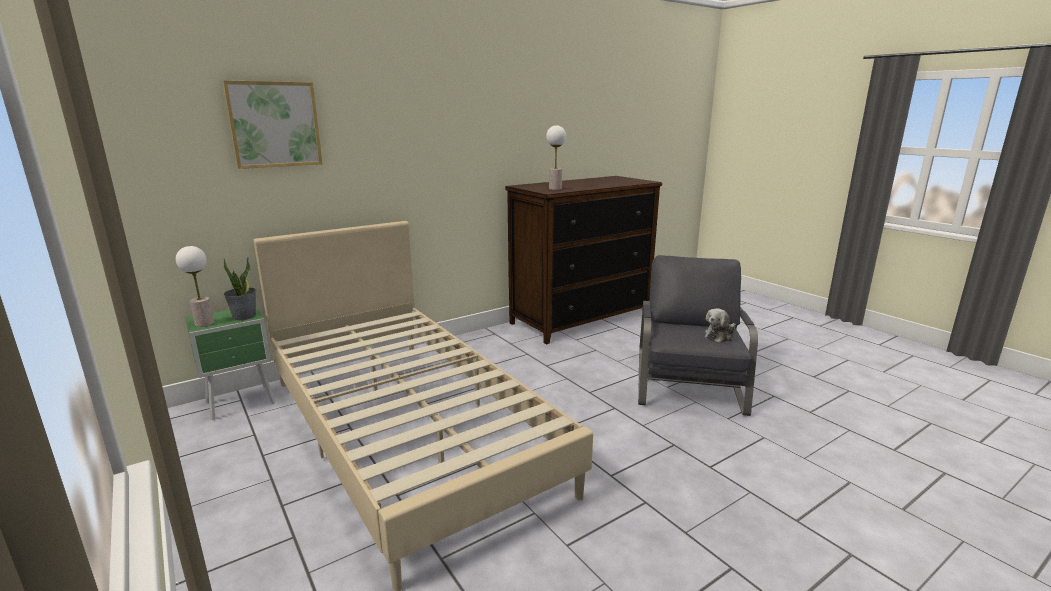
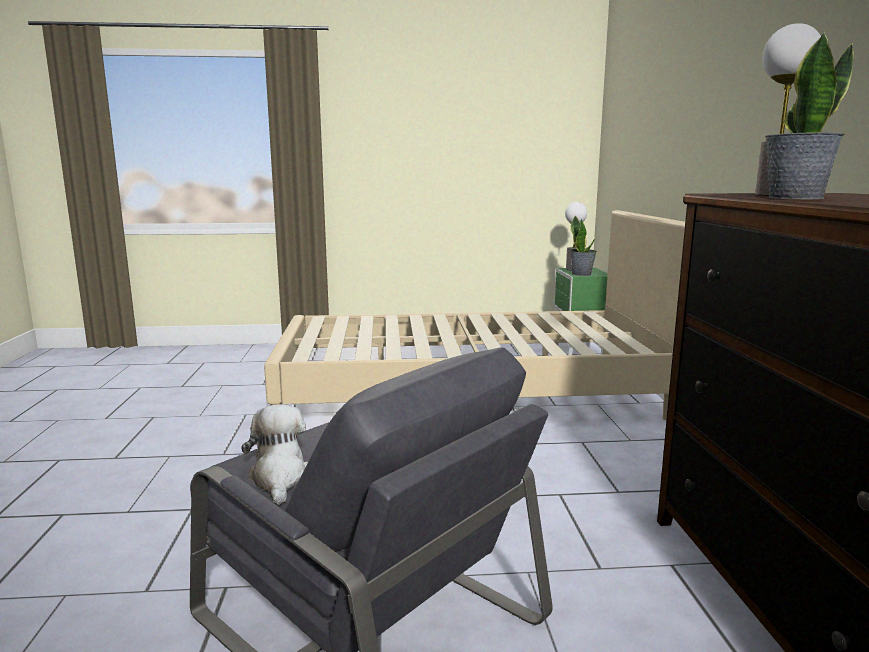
camera: 120 degrees right, 5 degrees down
picture [222,80,322,169] -> none
none -> potted plant [765,32,854,199]

